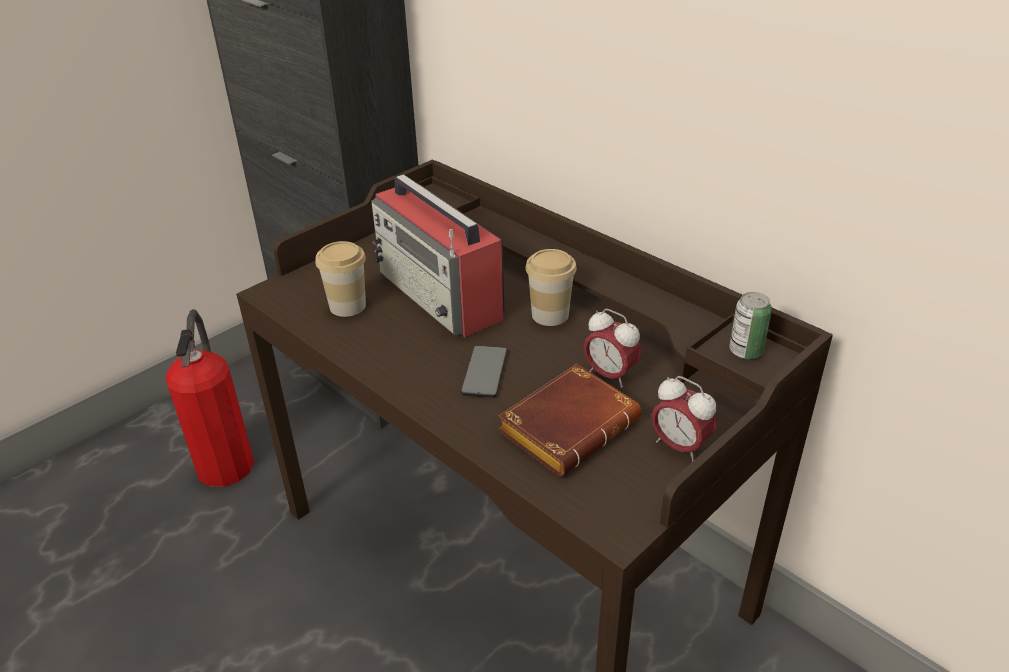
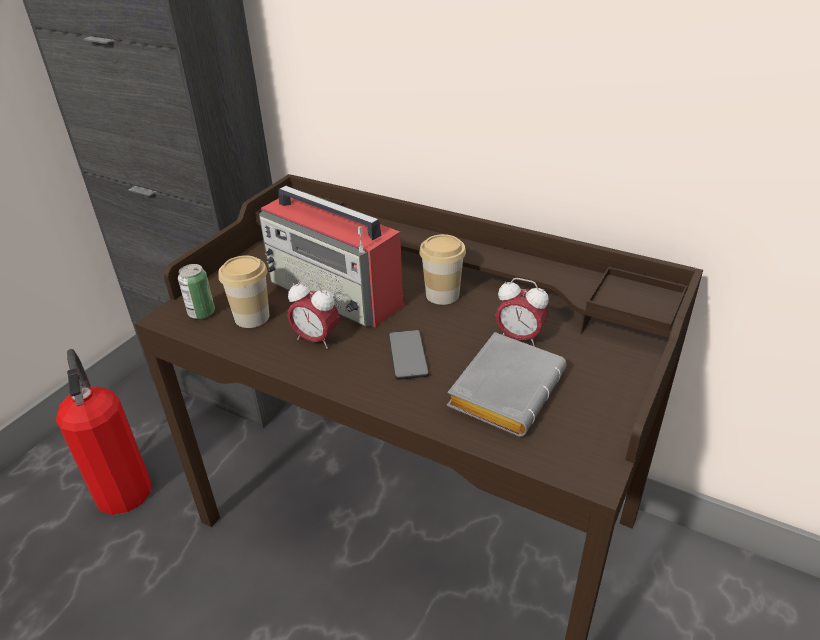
camera: 15 degrees left, 0 degrees up
brown book [498,364,642,477] -> grey book [447,332,567,437]
alarm clock [652,376,717,462] -> alarm clock moved to [288,280,340,349]
can [729,292,772,359] -> can moved to [178,264,215,319]

